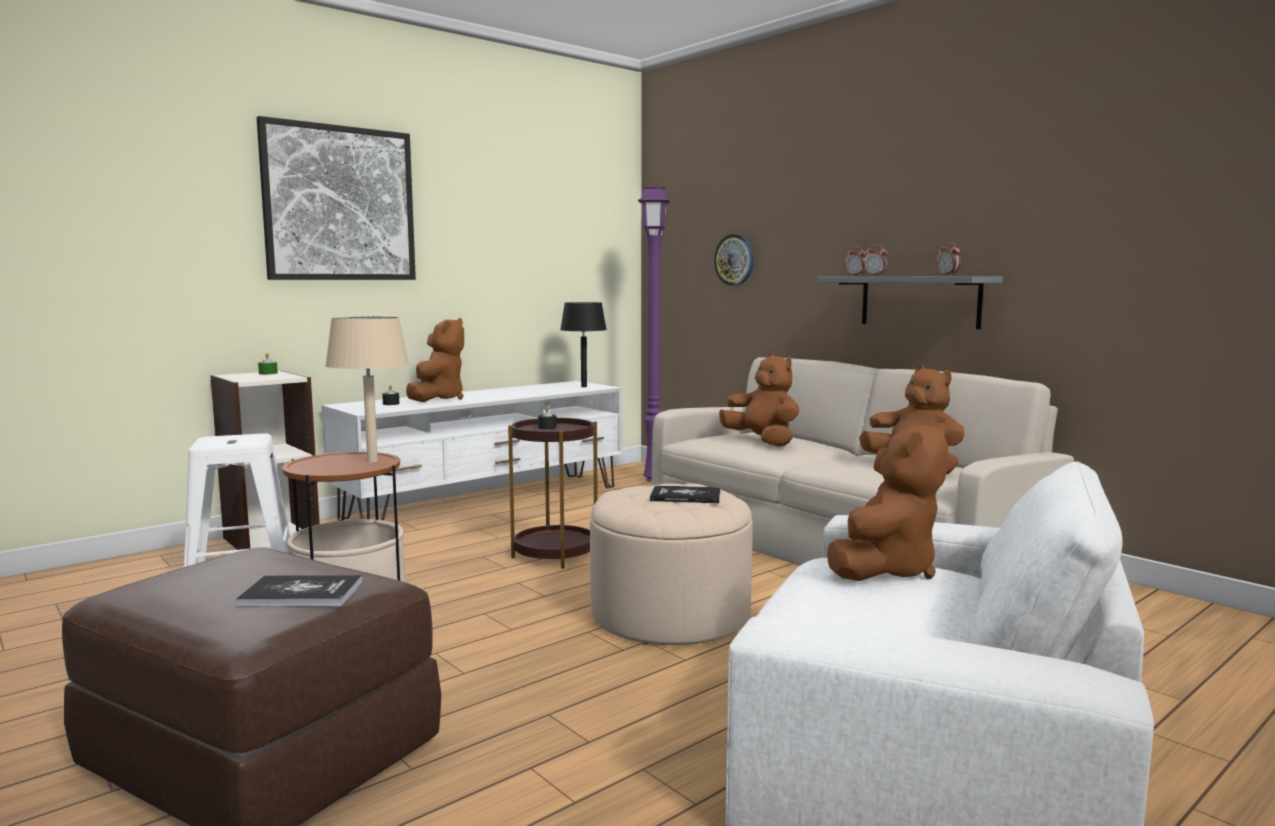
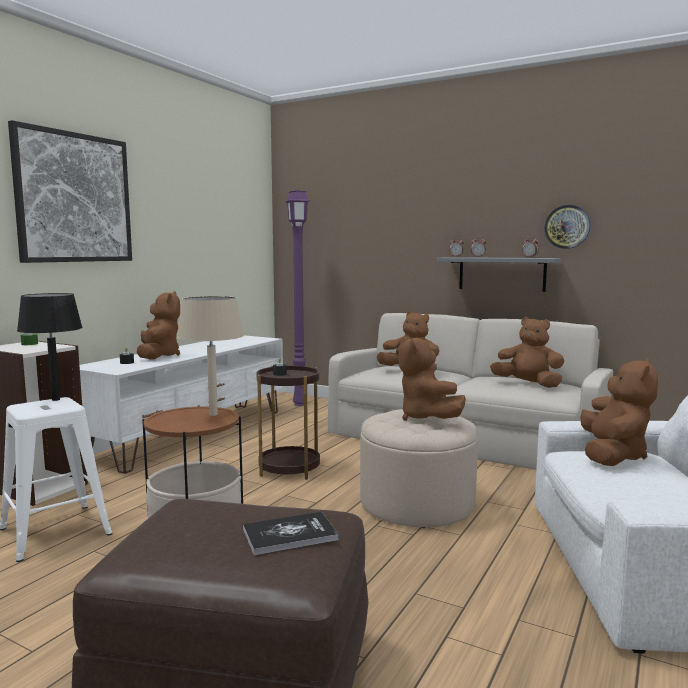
camera: 20 degrees left, 0 degrees up
black table lamp [560,302,607,387] -> black table lamp moved to [17,293,83,401]
book [650,485,721,503] -> brown plush toy [399,337,466,421]
wall clock [714,234,754,286] -> wall clock moved to [544,205,590,249]

